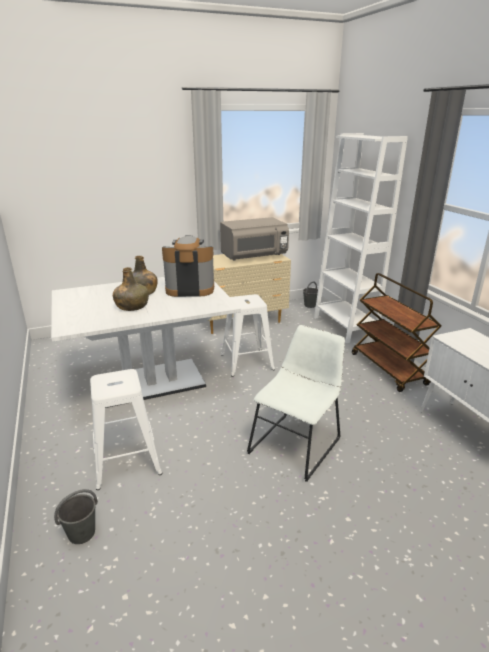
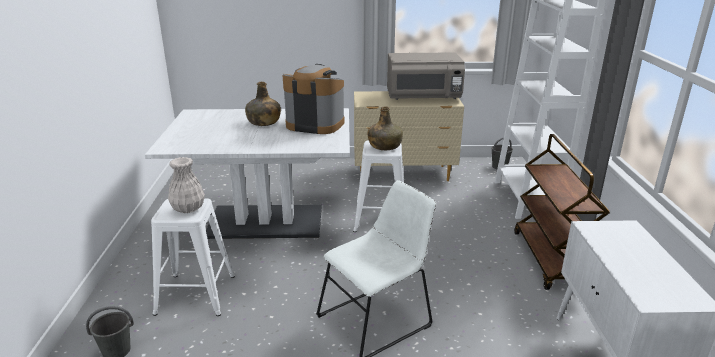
camera: 20 degrees right, 0 degrees up
green bottle [113,267,149,311] -> green bottle moved to [368,106,403,150]
none -> white vase [168,157,205,213]

